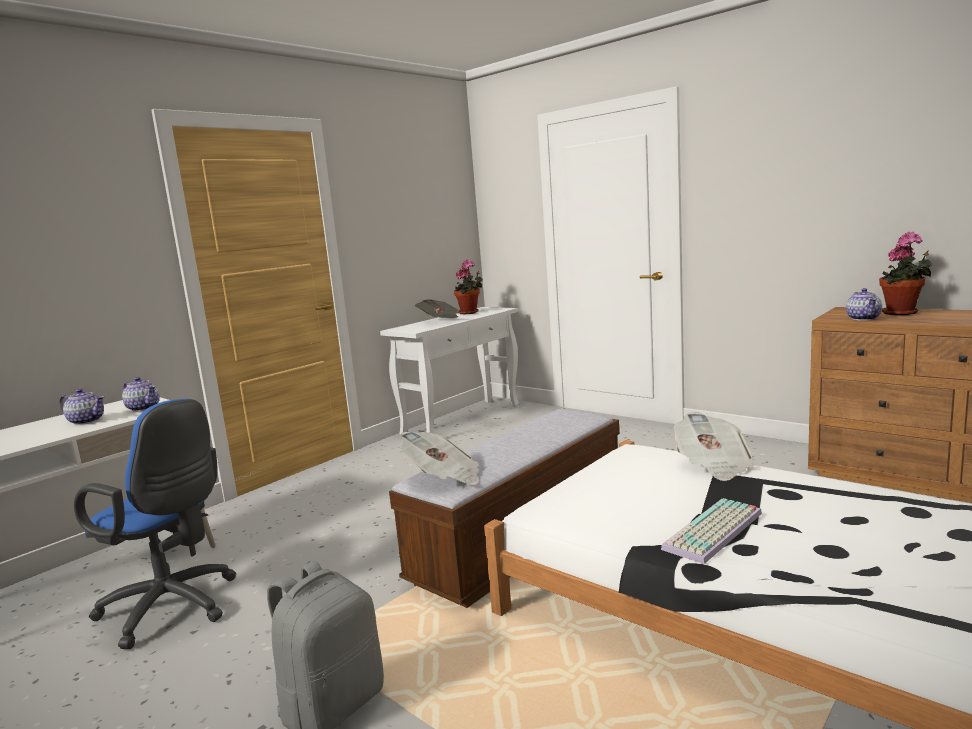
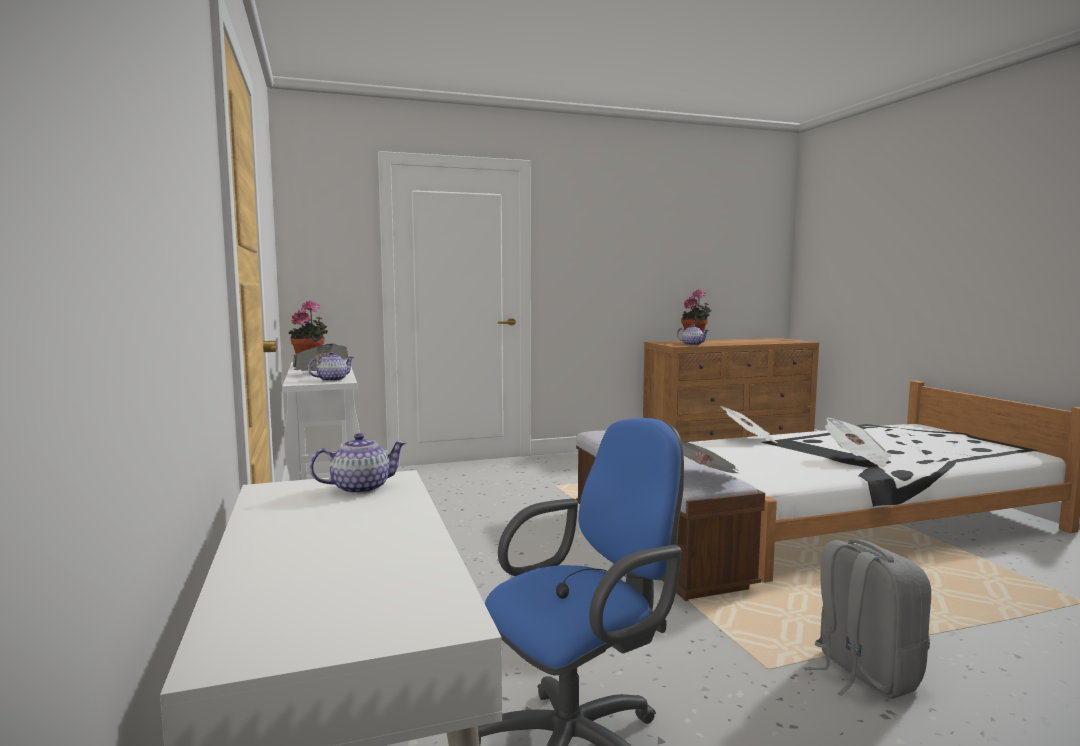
camera: 60 degrees left, 5 degrees down
teapot [59,389,104,425] -> teapot moved to [308,351,354,382]
keyboard [661,498,762,564] -> newspaper [825,418,891,467]

